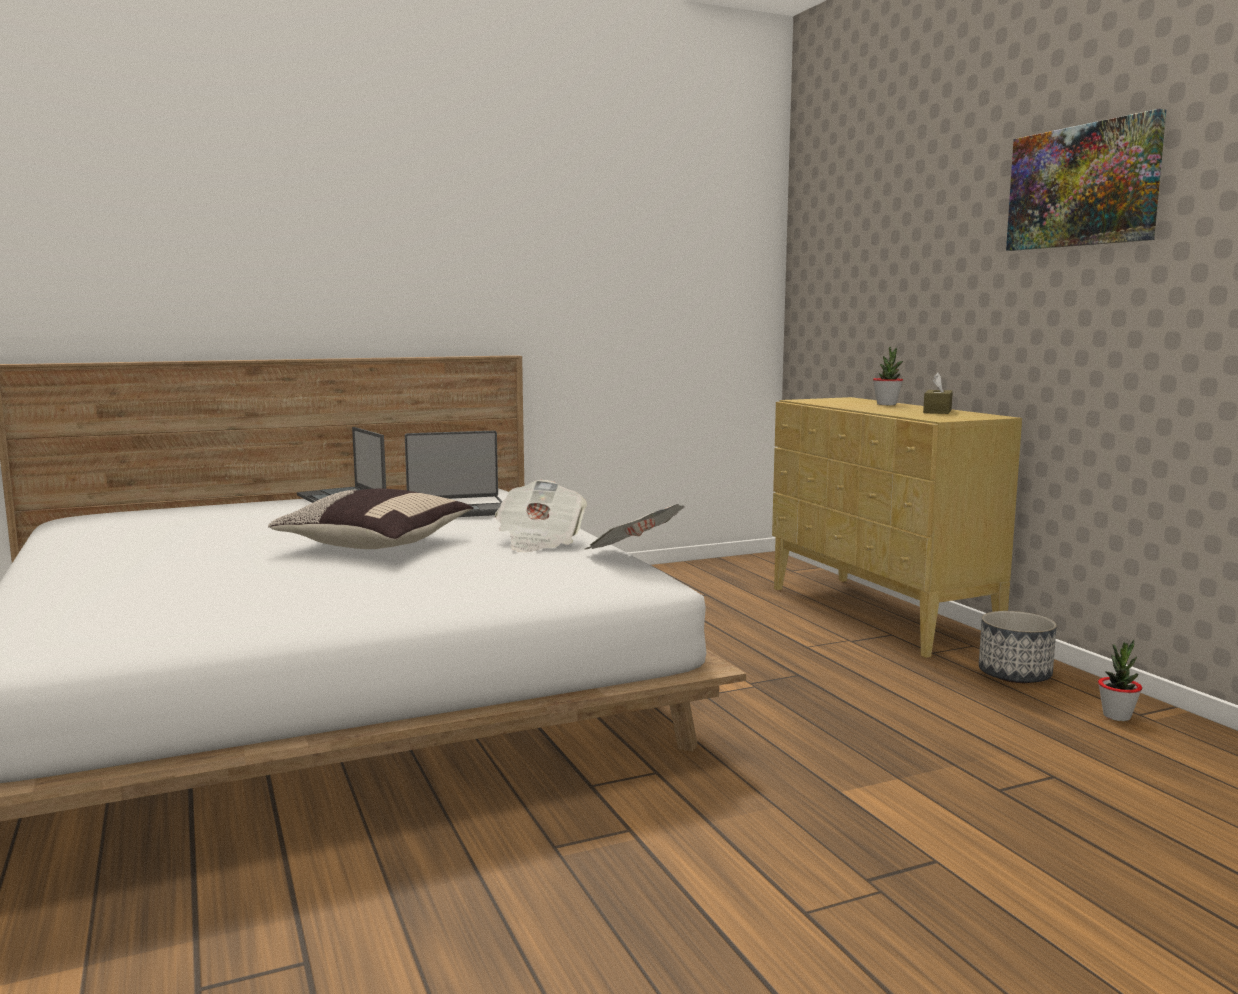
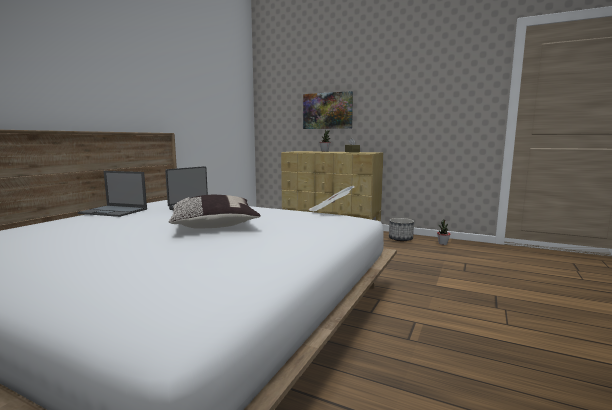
camera: 40 degrees left, 0 degrees up
newspaper [495,480,587,552] -> none
picture [1006,109,1166,251] -> picture moved to [303,91,353,129]

